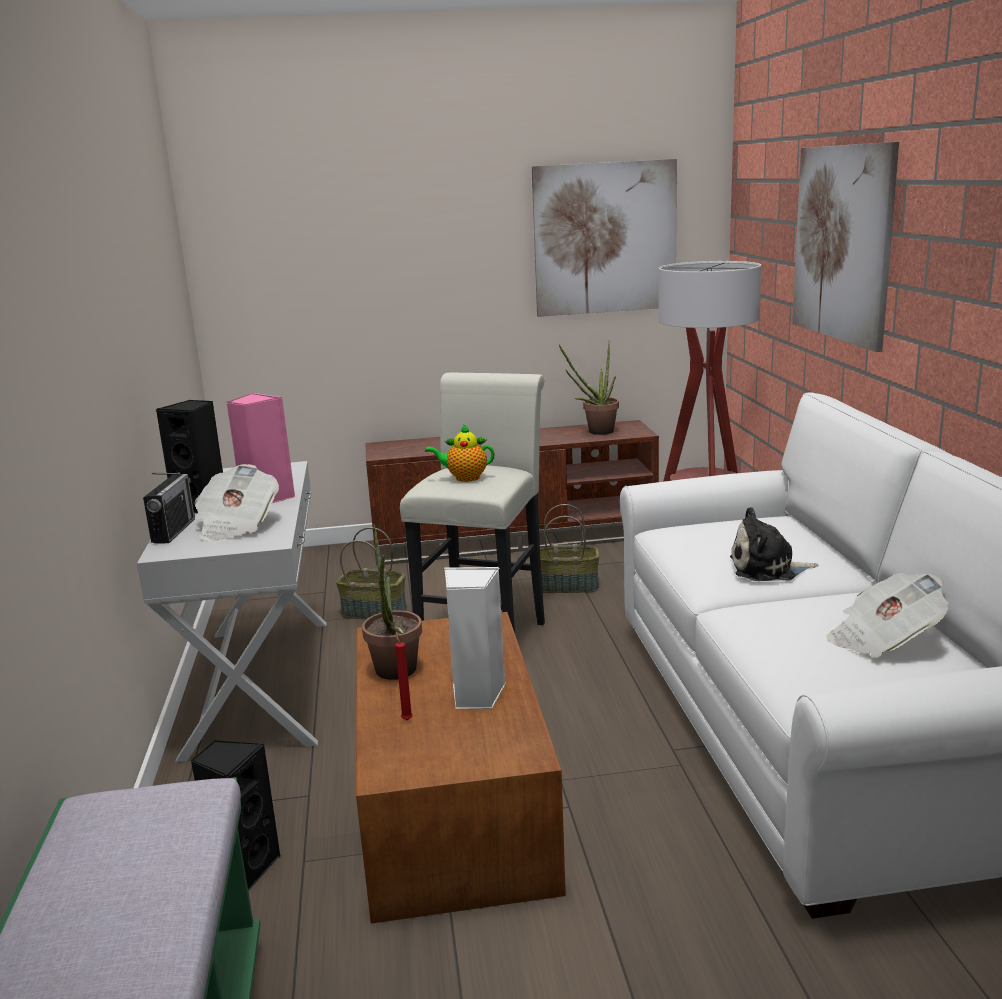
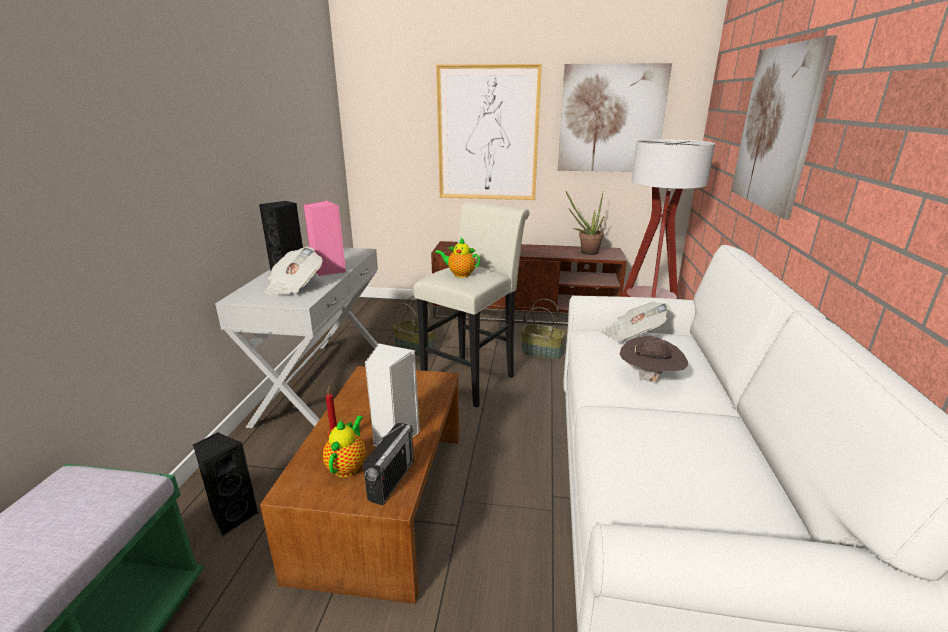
camera: 15 degrees right, 5 degrees up
radio [143,472,195,544] -> radio moved to [363,423,414,505]
potted plant [362,524,422,680] -> none
plush toy [730,507,818,581] -> brown hat [620,336,688,382]
newspaper [827,573,949,658] -> newspaper moved to [602,302,671,342]
none -> teapot [323,416,366,477]
none -> picture [436,64,542,200]

